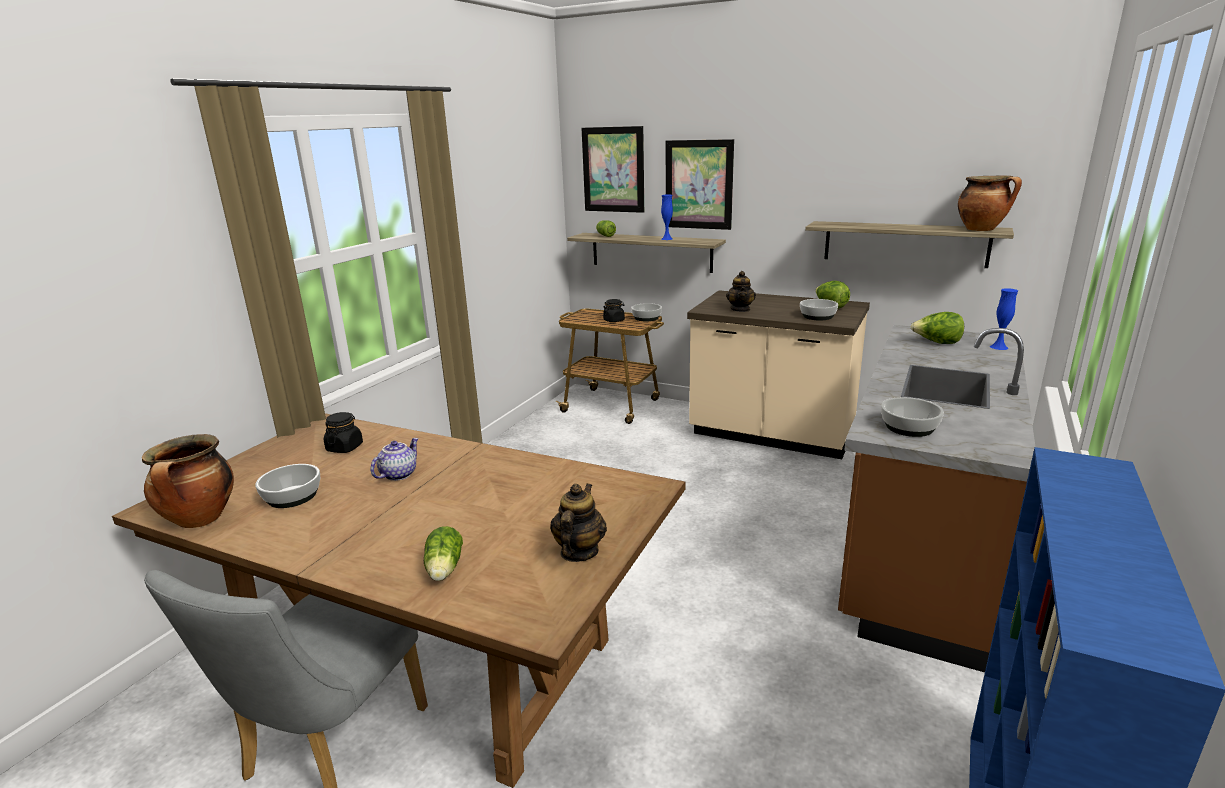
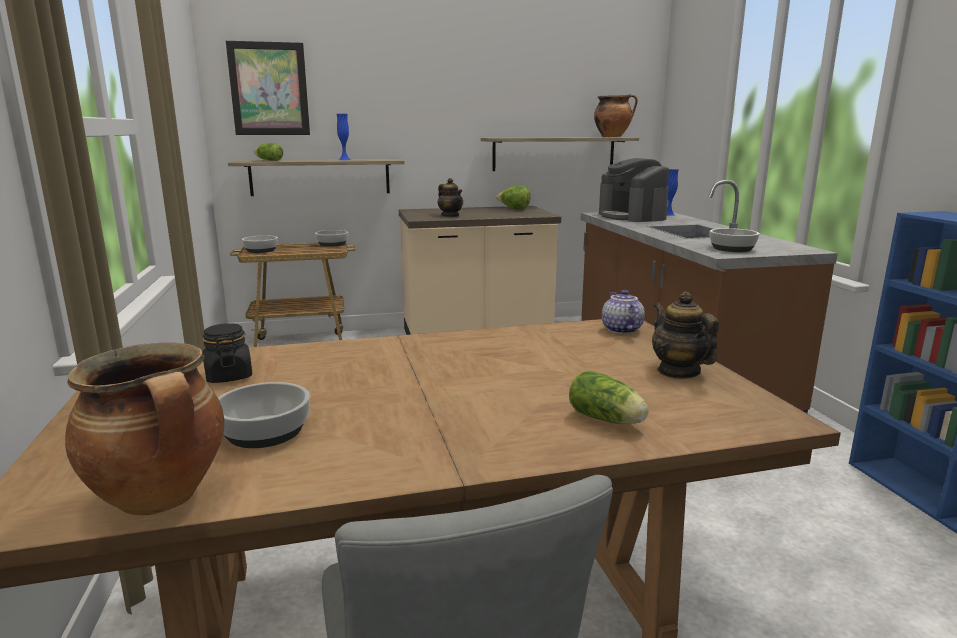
camera: 40 degrees left, 5 degrees down
teapot [370,438,419,481] -> teapot moved to [602,290,645,334]
black jar [603,299,625,322] -> none
picture [666,139,734,230] -> none
bowl [800,299,838,320] -> bowl moved to [242,235,278,253]
lettuce [910,312,964,344] -> coffee machine [599,158,669,222]

